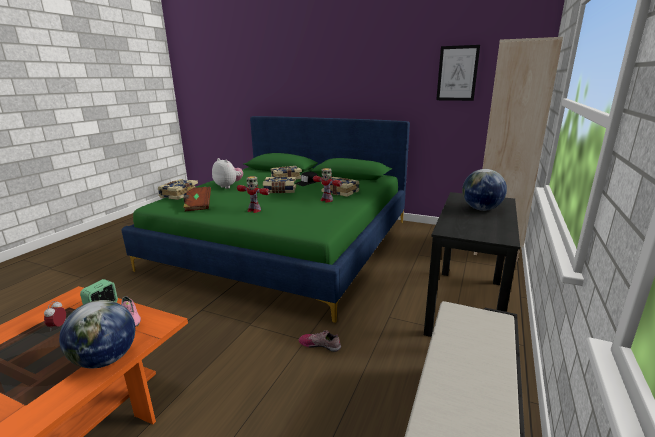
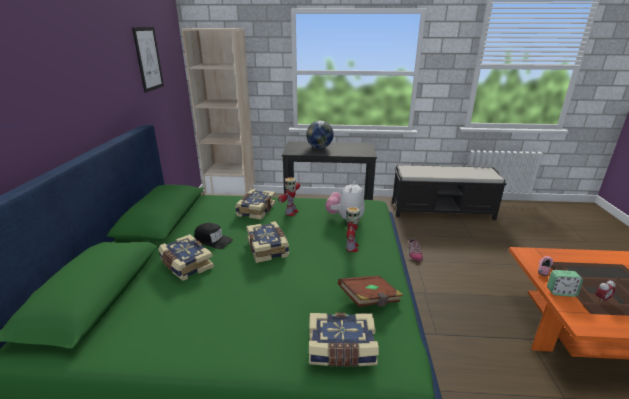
camera: 110 degrees left, 5 degrees up
globe [59,300,135,368] -> none
plush toy [212,158,243,189] -> plush toy moved to [325,181,365,222]

